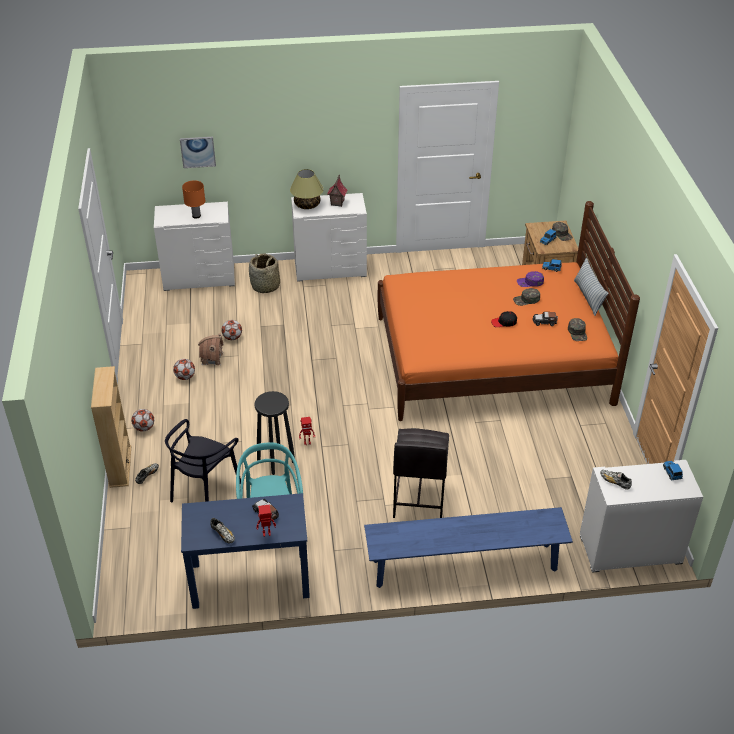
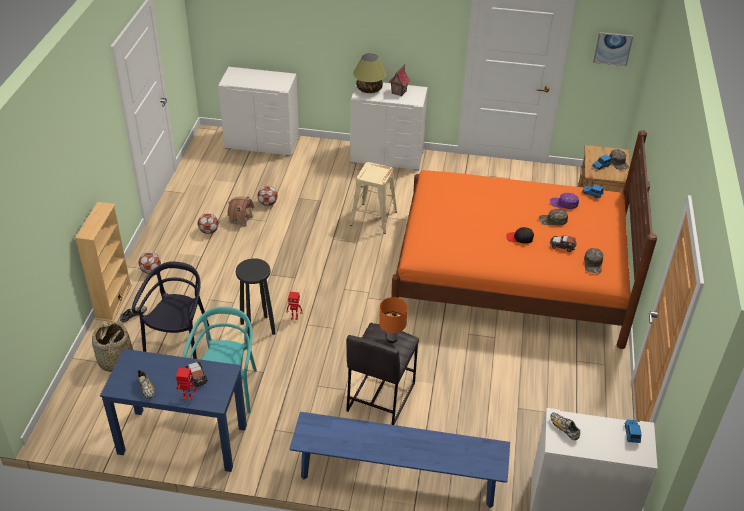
camera: 15 degrees right, 0 degrees up
black chair [165,419,241,502] -> black chair turned 150 degrees clockwise [132,261,209,359]
picture [180,137,216,168] -> picture moved to [593,32,633,66]
orange table lamp [182,181,205,218] -> orange table lamp moved to [379,297,408,343]
basket [249,254,280,293] -> basket moved to [92,322,133,372]
pillow [574,258,608,316] -> none
none -> beige stool [350,162,397,234]

